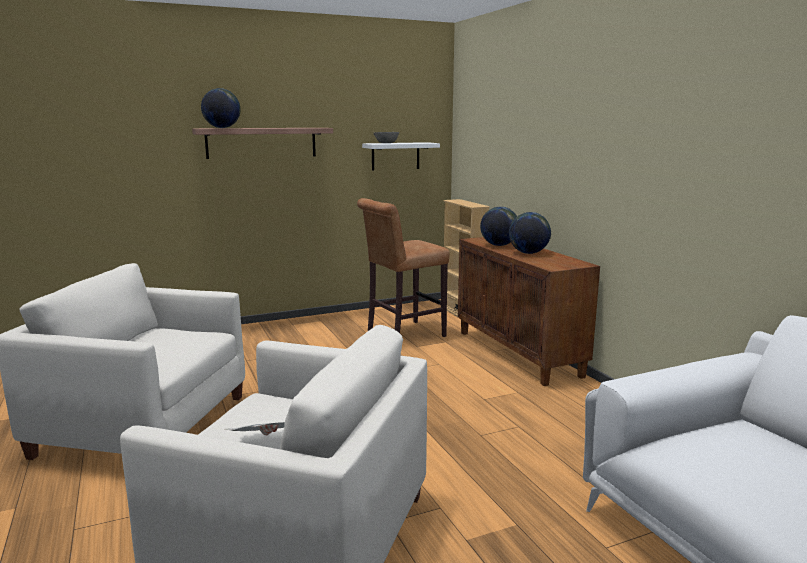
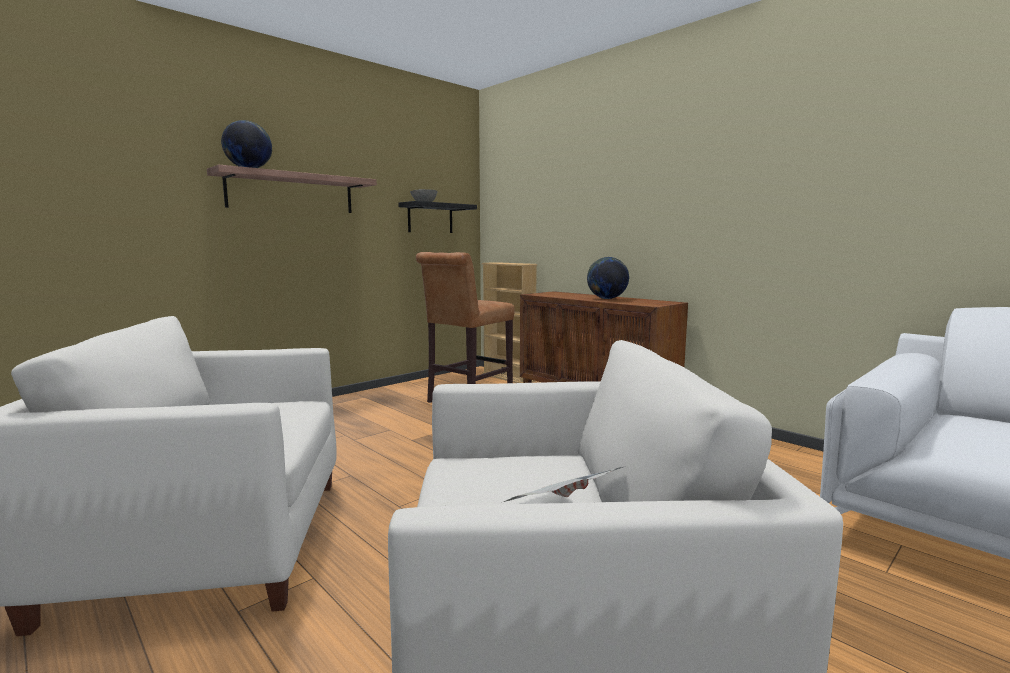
camera: 20 degrees left, 5 degrees down
white shelf [362,142,440,171] -> black shelf [398,201,477,233]
globe [480,207,517,246] -> none

